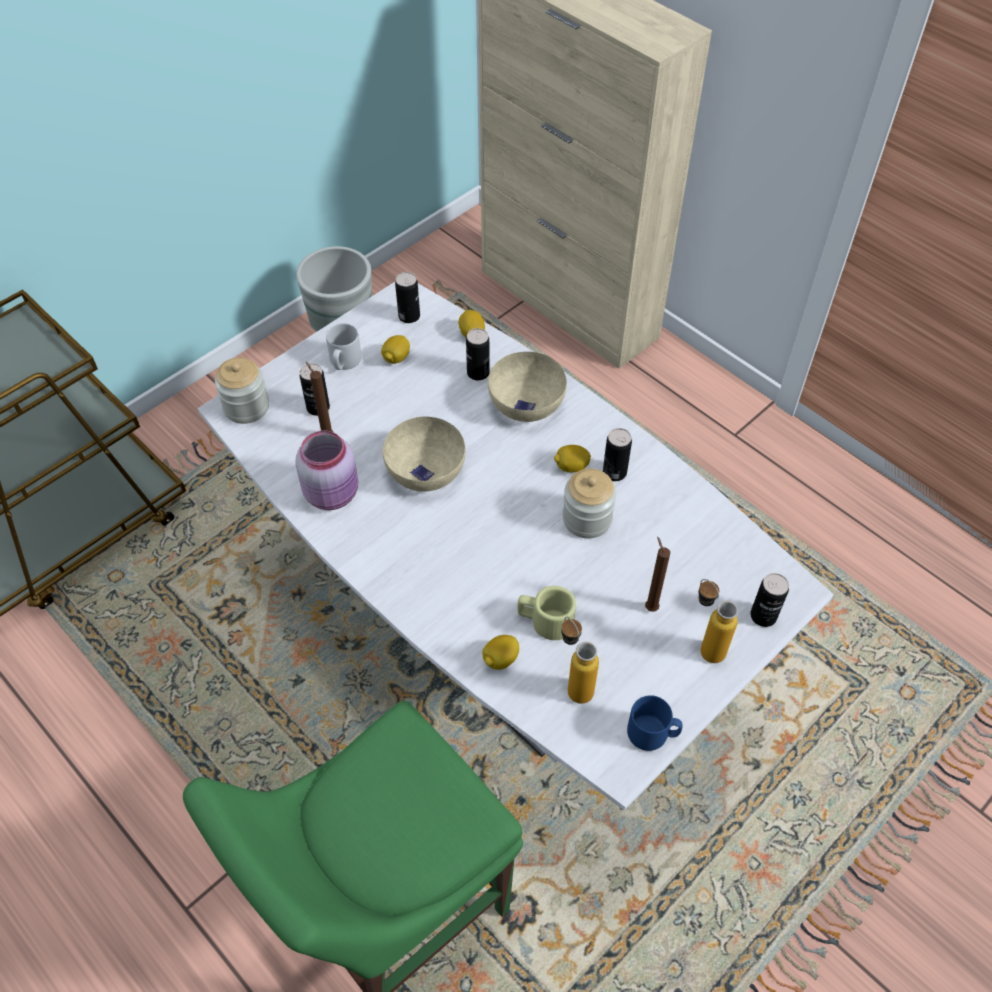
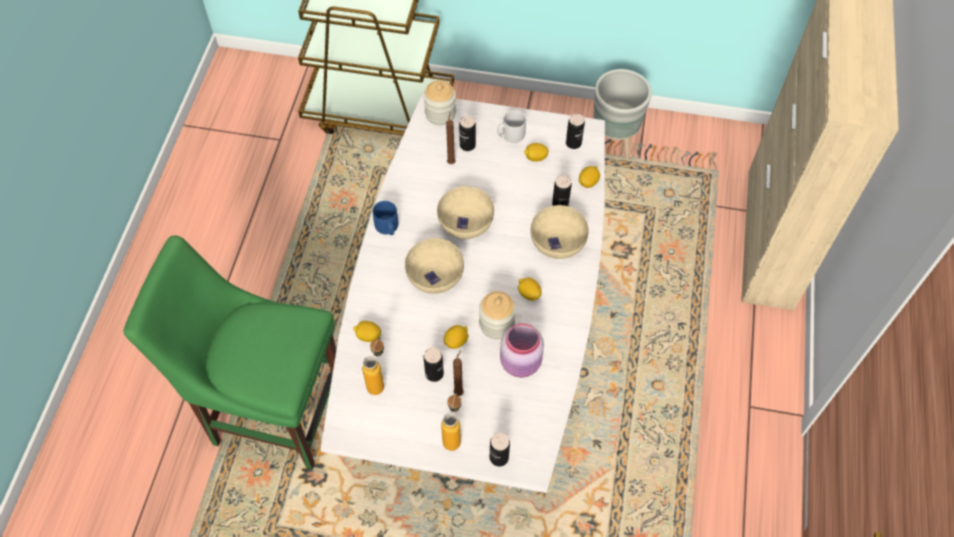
camera: 55 degrees right, 5 degrees up
pink jar [295,430,358,510] -> pink jar moved to [500,323,544,378]
beige mug [517,586,576,640] -> none
can [603,428,632,481] -> can moved to [423,347,444,382]
blue mug [627,695,683,751] -> blue mug moved to [372,201,398,235]
none -> beige bowl [405,238,464,294]
none -> lemon [444,325,468,349]

